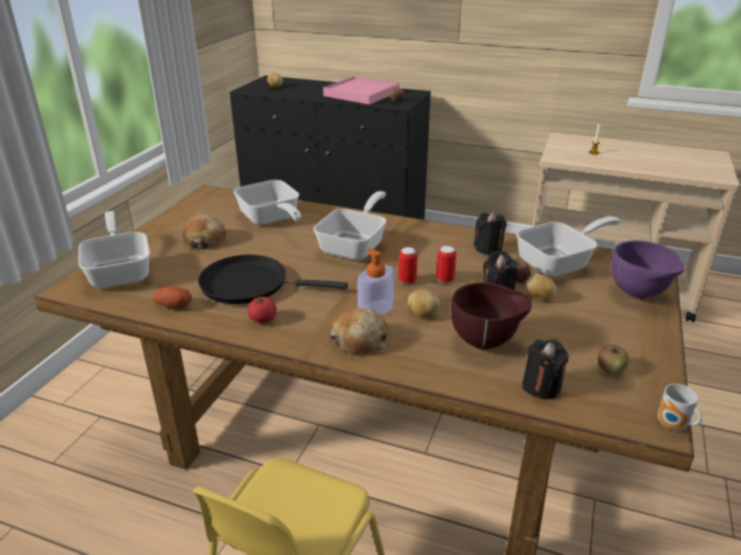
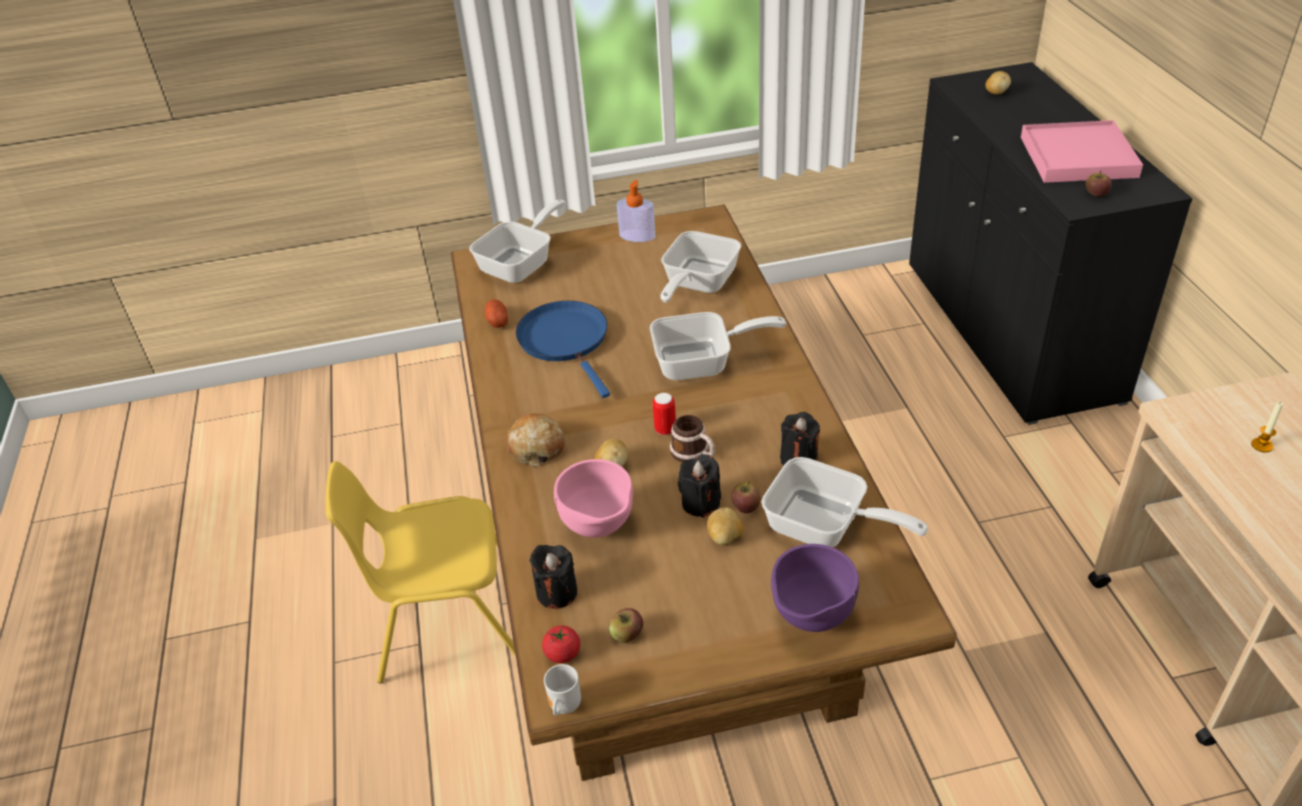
camera: 60 degrees right, 10 degrees up
bread [183,215,226,249] -> none
black frying pan [198,255,348,304] -> blue frying pan [516,301,610,398]
tomato [248,297,277,323] -> tomato moved to [542,626,580,663]
soap dispenser [357,248,394,315] -> soap dispenser moved to [617,180,656,242]
can [436,246,456,283] -> mug [670,415,715,462]
brown bowl [451,282,532,350] -> pink bowl [554,459,633,538]

